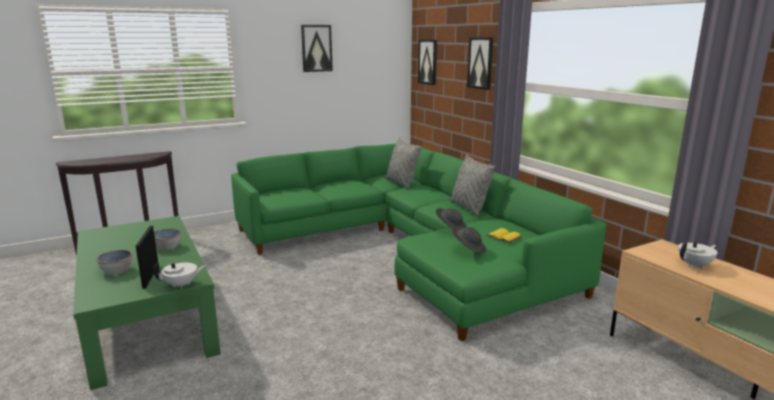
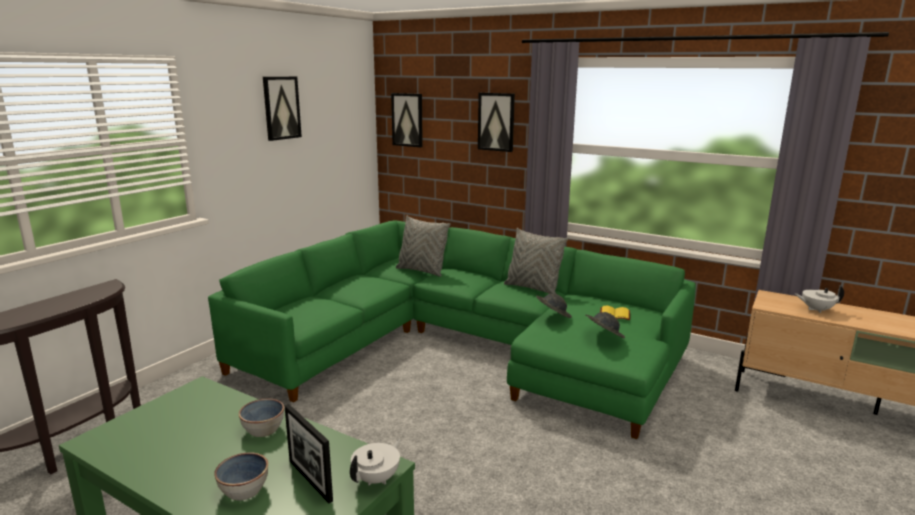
camera: 30 degrees left, 0 degrees up
white teapot [678,240,718,269] -> white teapot turned 120 degrees counterclockwise [795,286,844,313]

